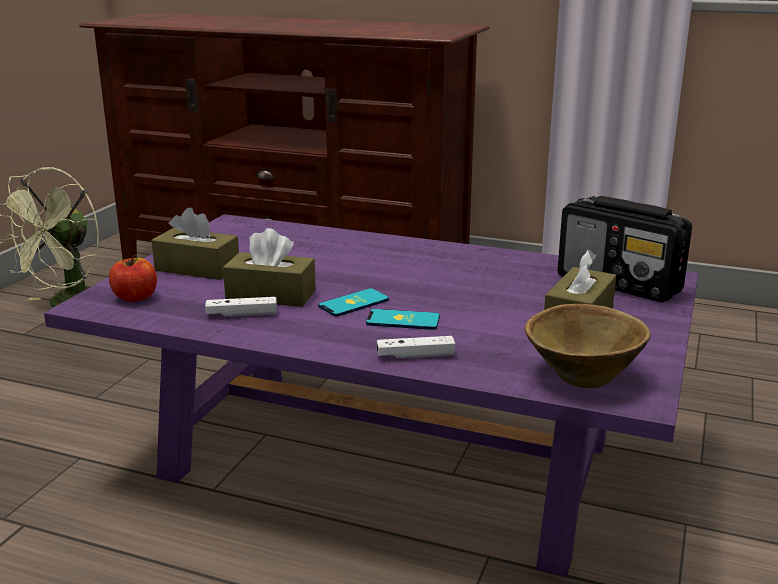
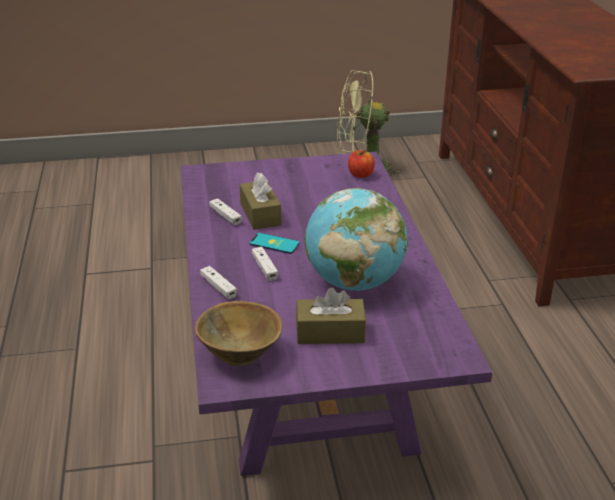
camera: 60 degrees right, 10 degrees up
apple [109,255,157,302] -> apple moved to [348,150,375,178]
brown tissue box [151,207,239,280] -> none
phone [366,309,440,330] -> white game controller [252,247,278,281]
radio [557,196,692,303] -> none
none -> globe [305,188,408,291]

